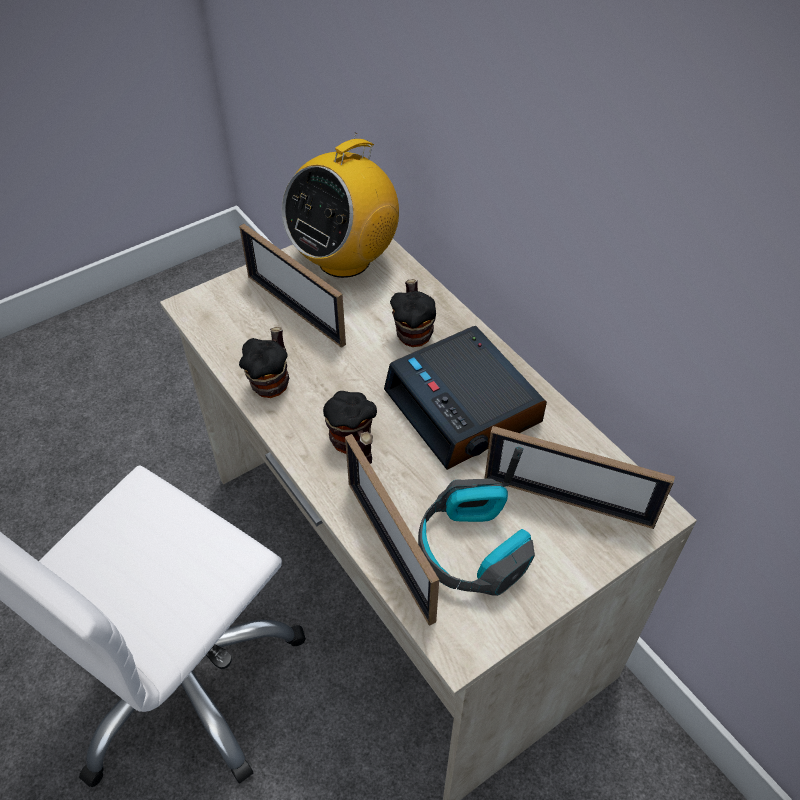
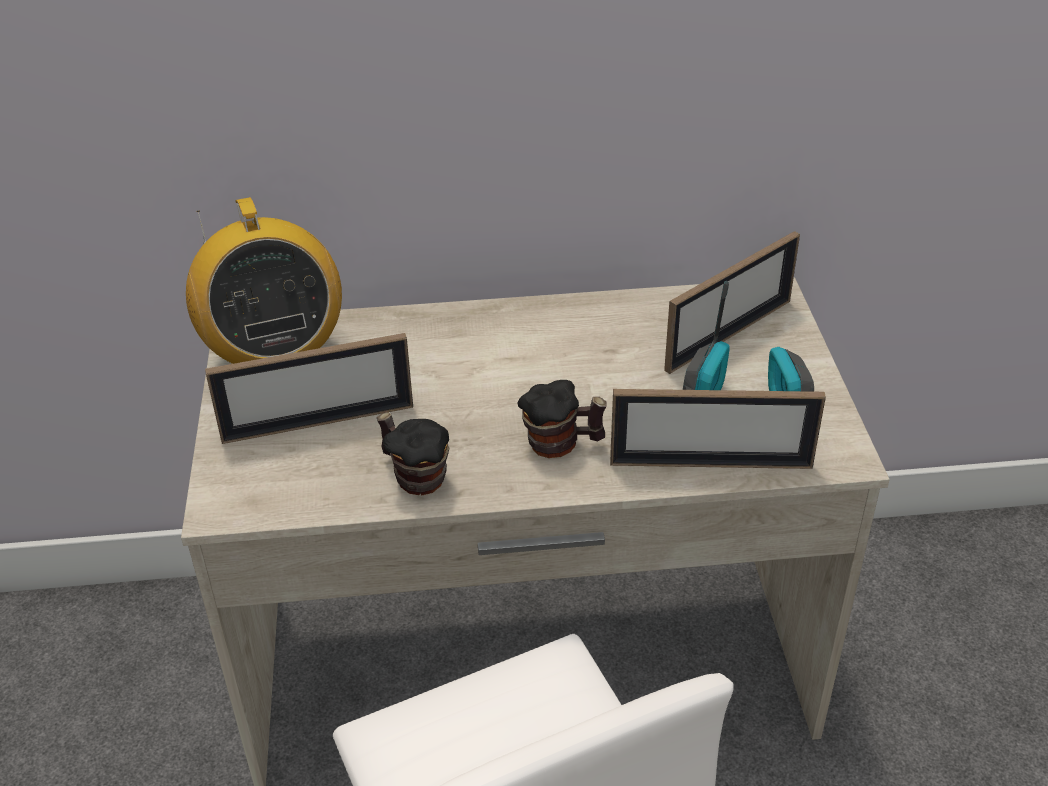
camera: 60 degrees left, 10 degrees down
alarm clock [384,326,547,470] -> none
mug [390,279,436,347] -> none

